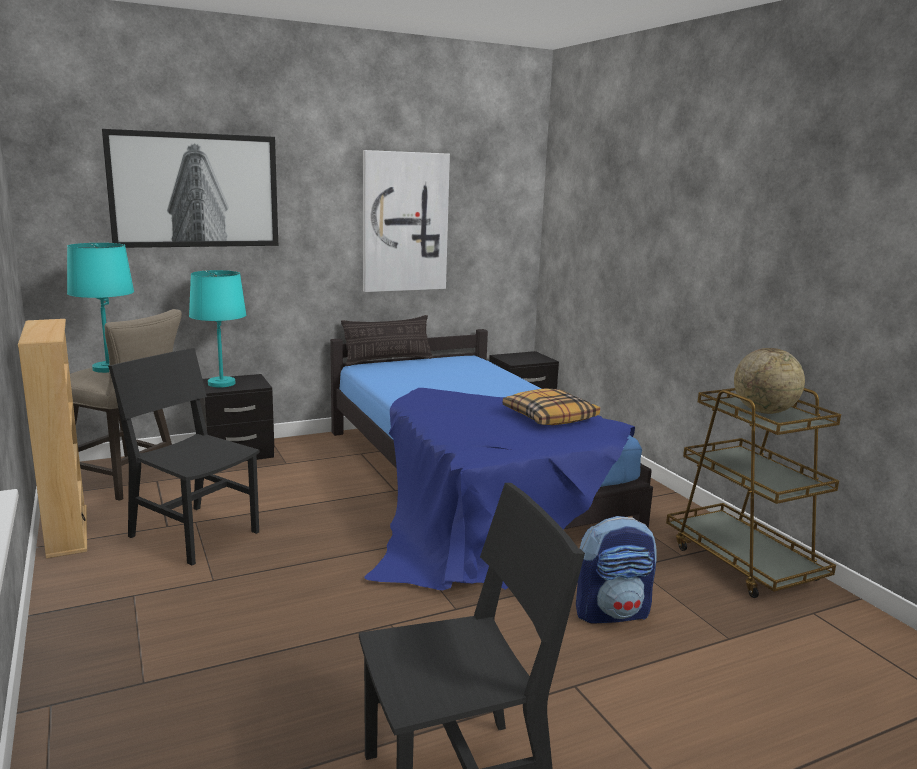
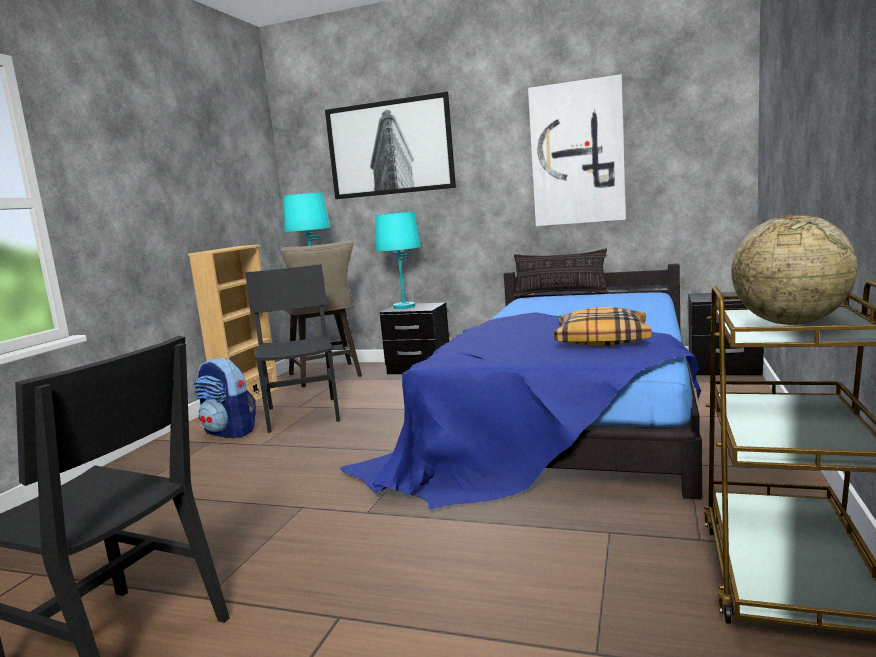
camera: 45 degrees right, 5 degrees down
backpack [576,516,657,623] -> backpack moved to [193,357,256,439]

